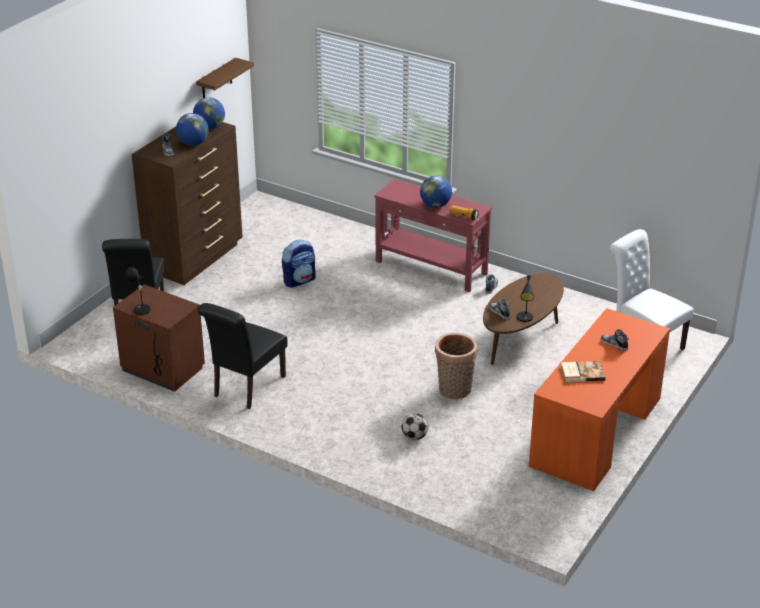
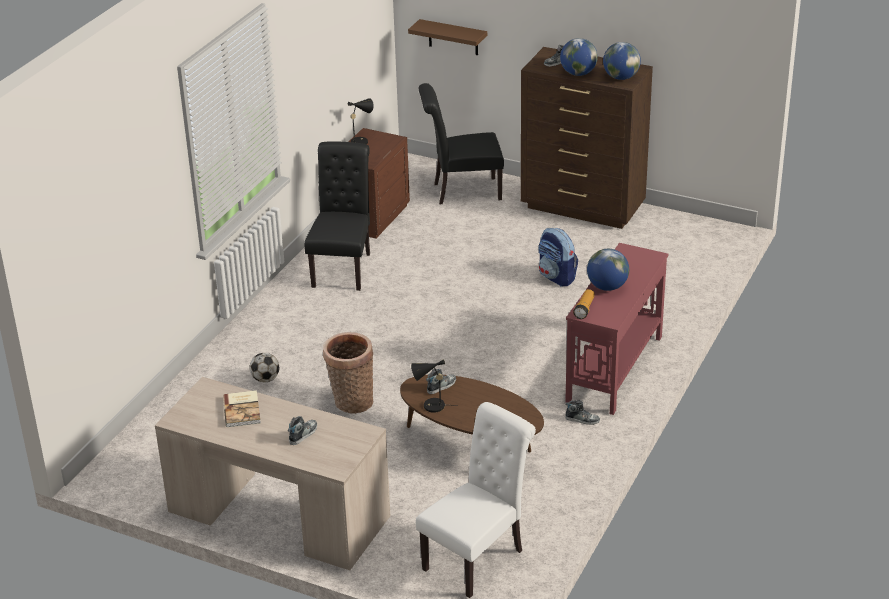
camera: 85 degrees right, 0 degrees up
brown shelf [196,58,254,98] -> brown shelf moved to [408,19,487,55]
black chair [198,303,288,409] -> black chair turned 75 degrees clockwise [304,141,370,291]
orange desk [529,308,670,491] -> beige desk [155,377,390,570]

